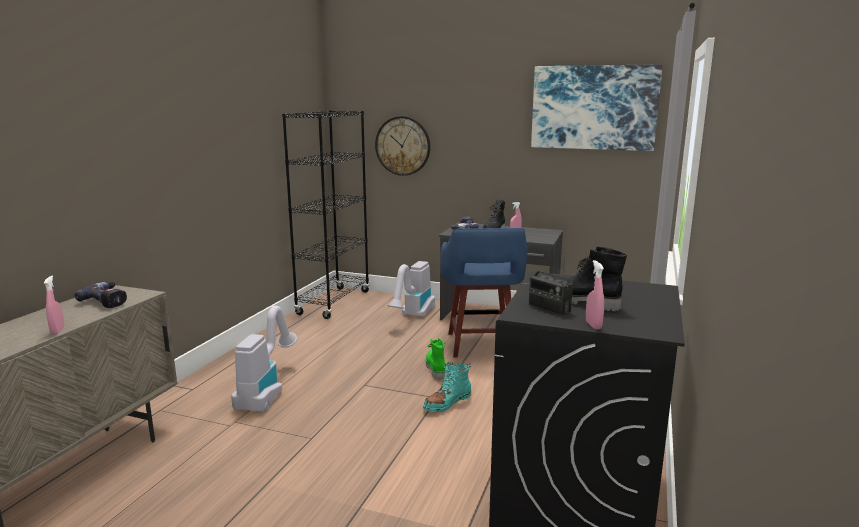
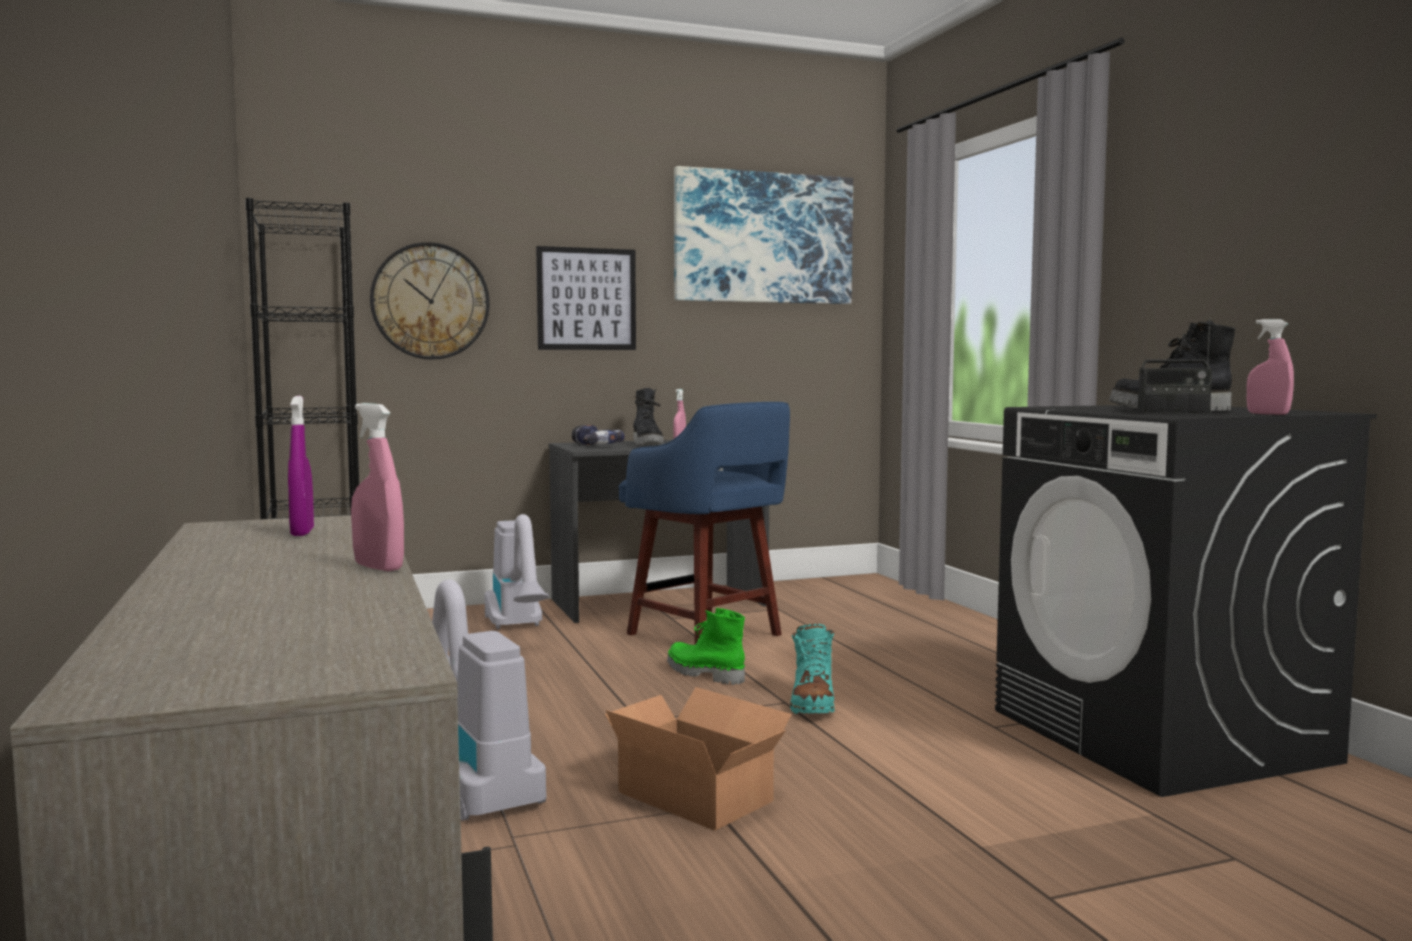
camera: 40 degrees left, 10 degrees down
power drill [74,281,127,308] -> purple spray bottle [288,396,314,536]
none -> picture [536,246,636,350]
none -> cardboard box [605,687,792,831]

